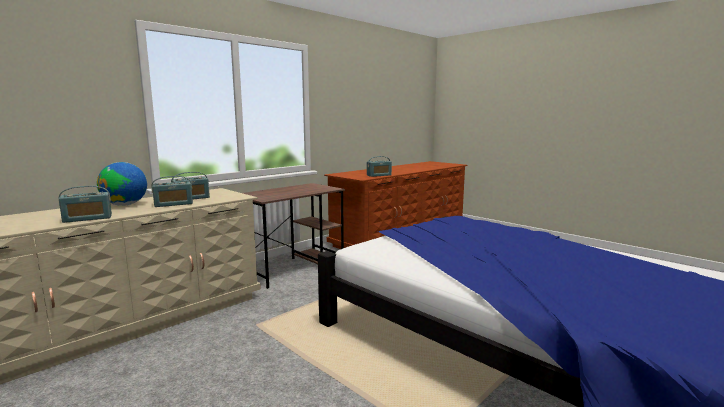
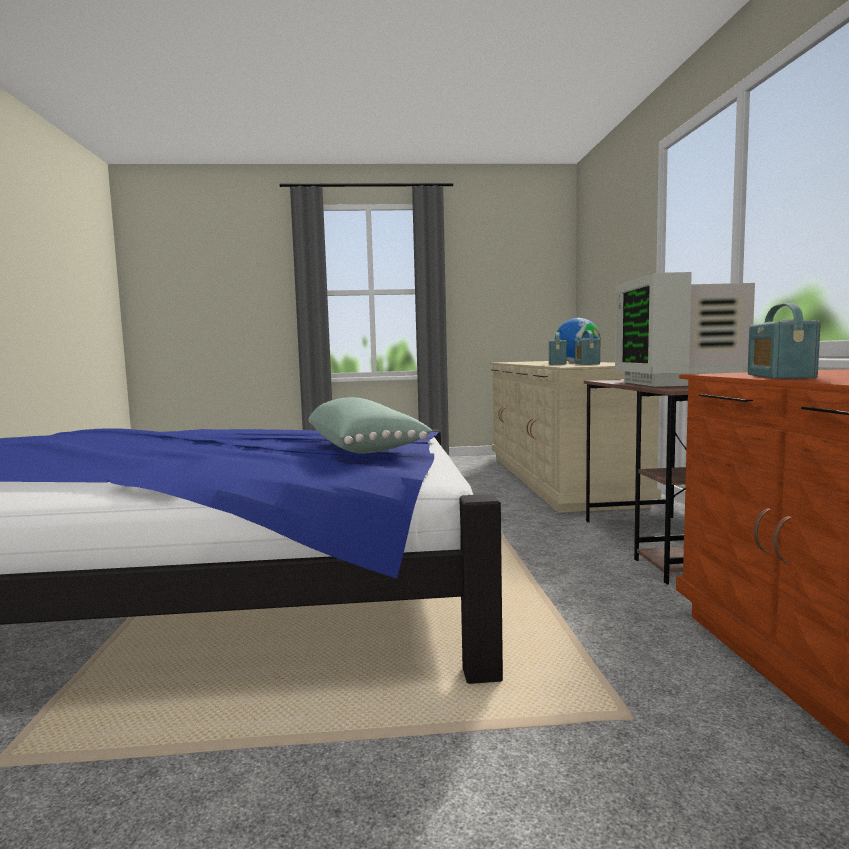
camera: 130 degrees right, 5 degrees down
radio [59,186,112,223] -> none
none -> green pillow [308,397,433,454]
none -> monitor [615,272,755,387]

